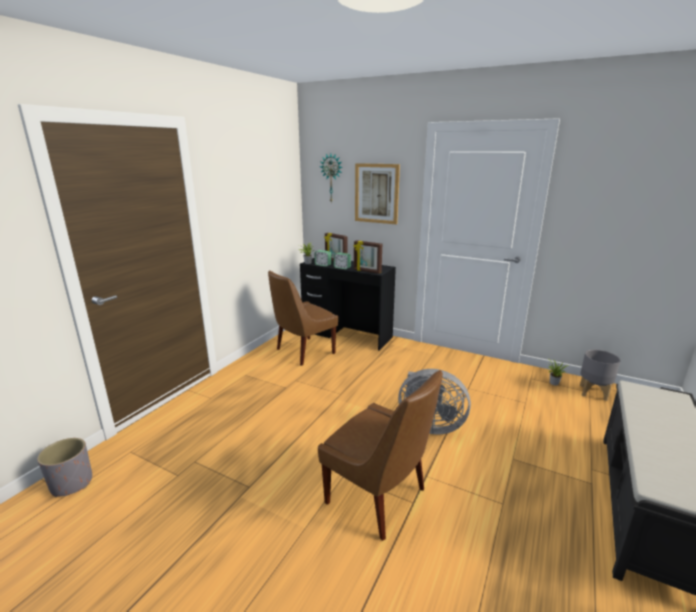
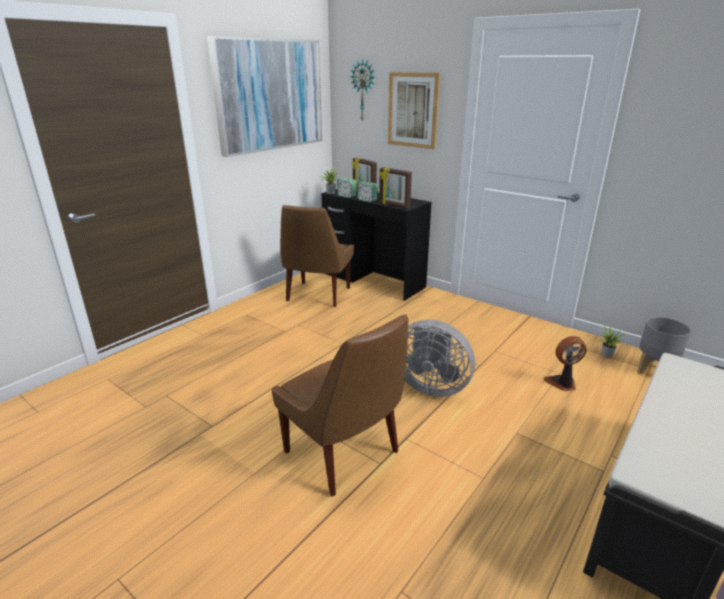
camera: 10 degrees right, 5 degrees up
grey planter [37,438,92,497] -> none
brown chair [268,270,338,366] -> brown chair turned 45 degrees counterclockwise [280,205,354,307]
none -> picture [207,36,322,157]
none -> fan [544,336,587,391]

